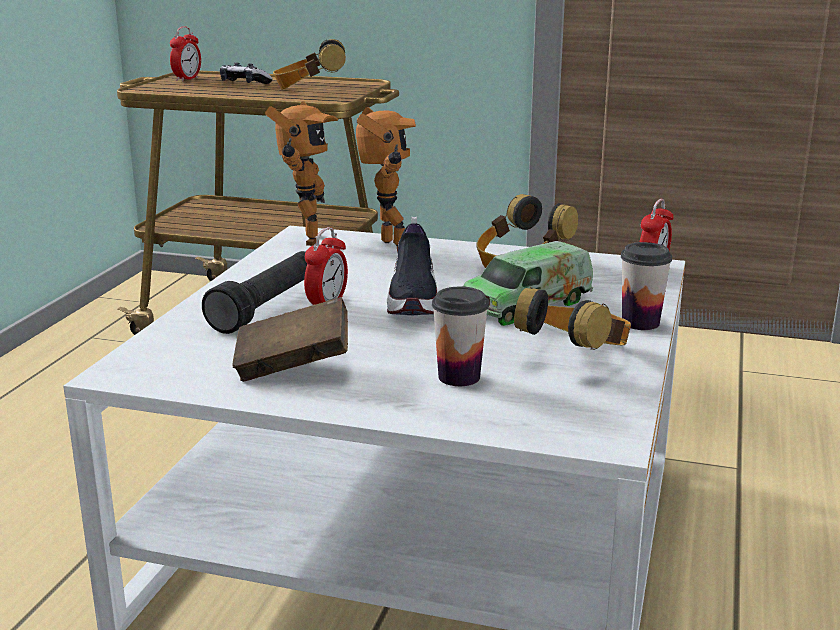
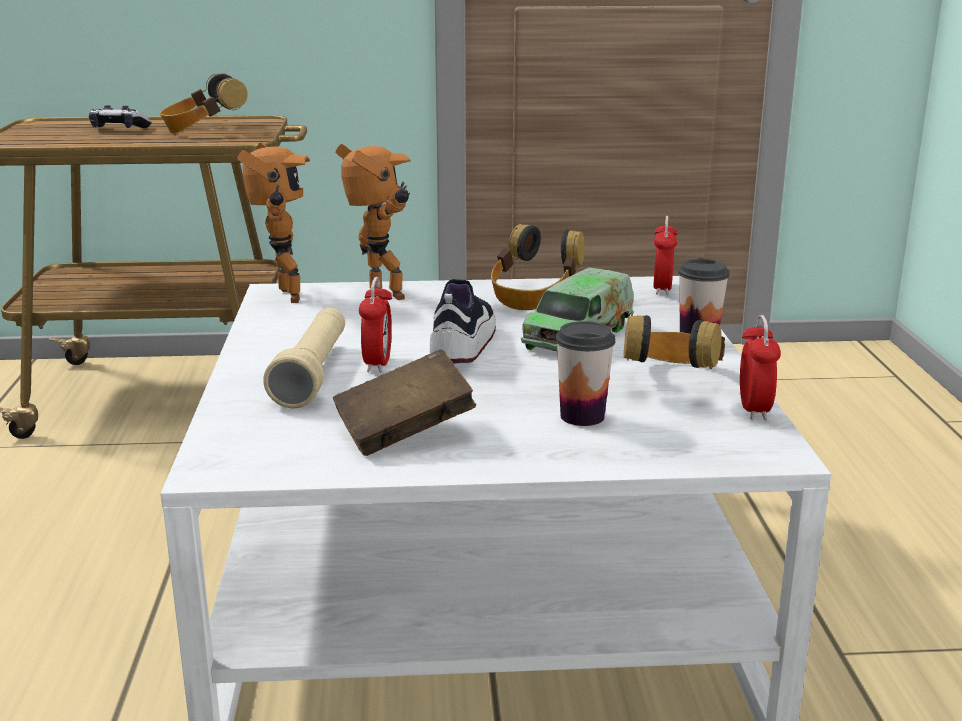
camera: 20 degrees left, 0 degrees up
alarm clock [170,27,201,82] -> alarm clock moved to [740,315,781,420]
black flashlight [202,251,307,334] -> beige flashlight [263,308,345,408]
shoe [387,217,438,315] -> shoe turned 150 degrees counterclockwise [430,279,496,364]

